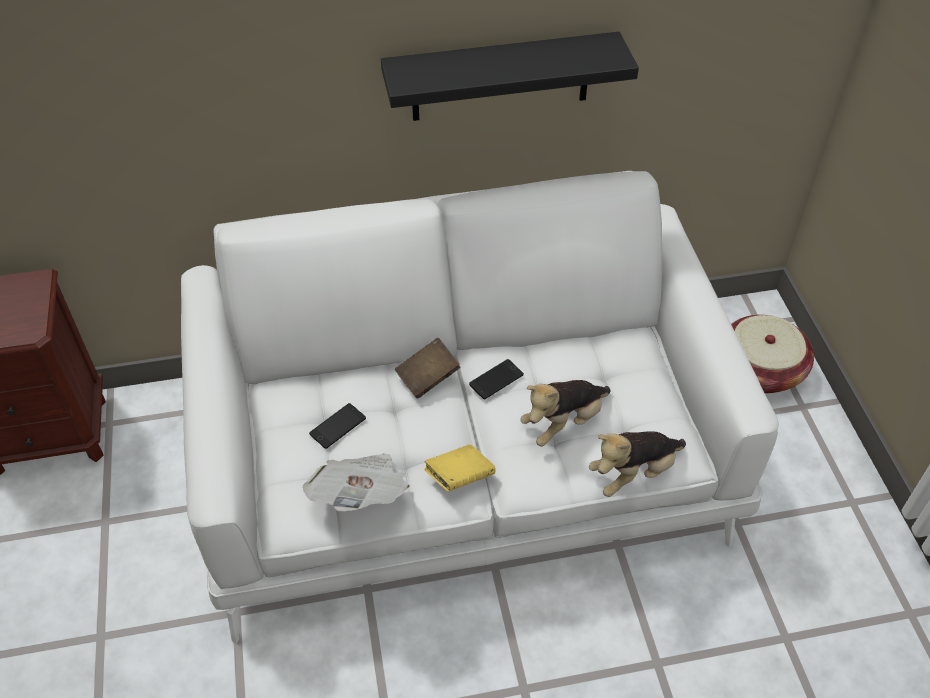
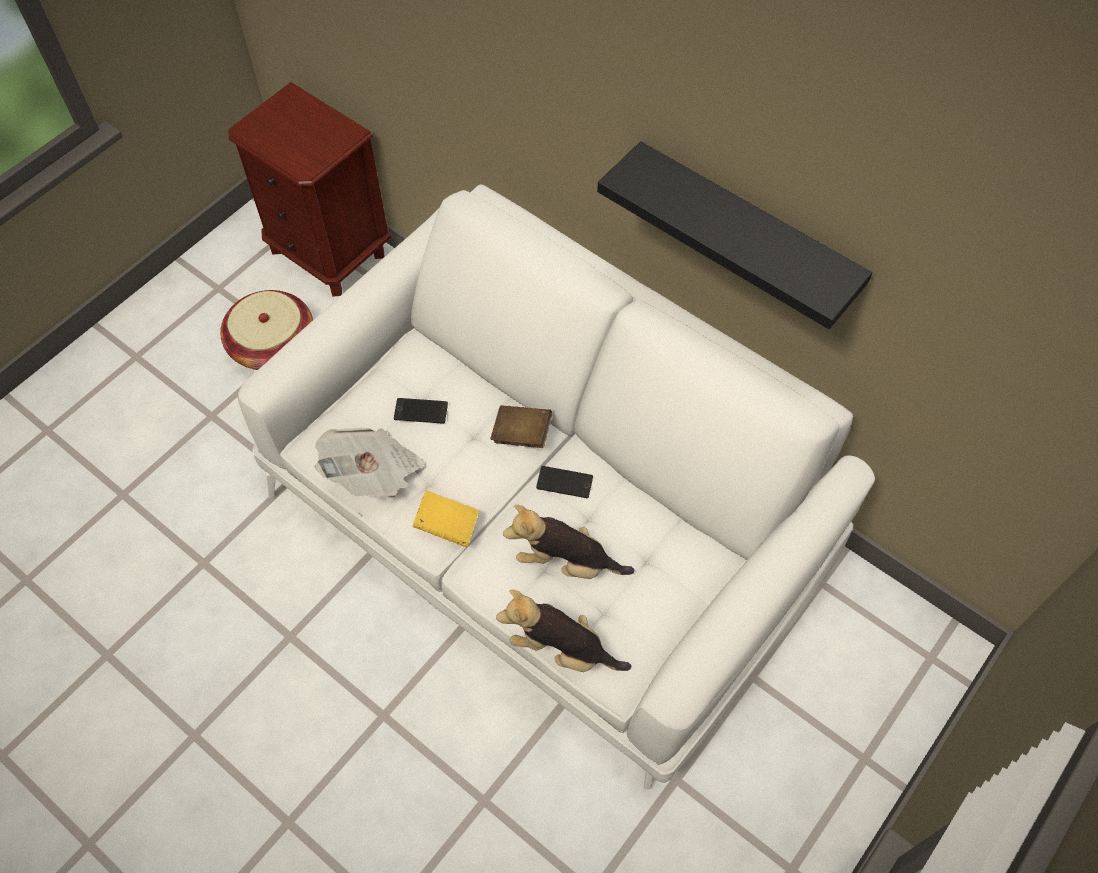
camera: 50 degrees right, 10 degrees up
basket [731,315,814,393] -> basket moved to [220,290,313,370]

